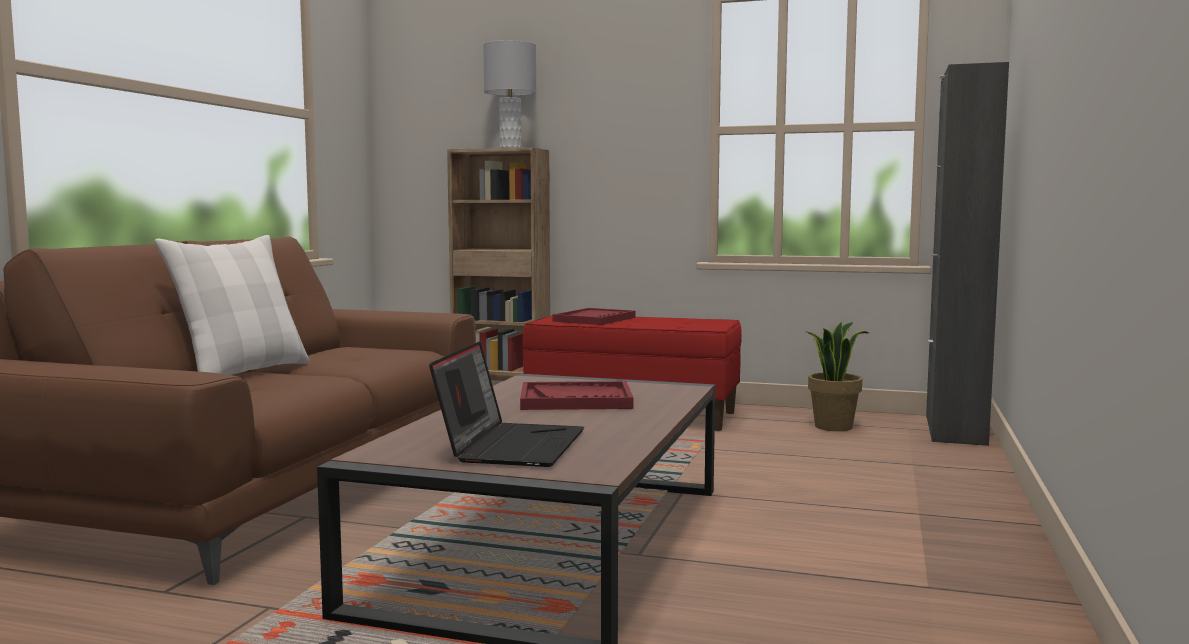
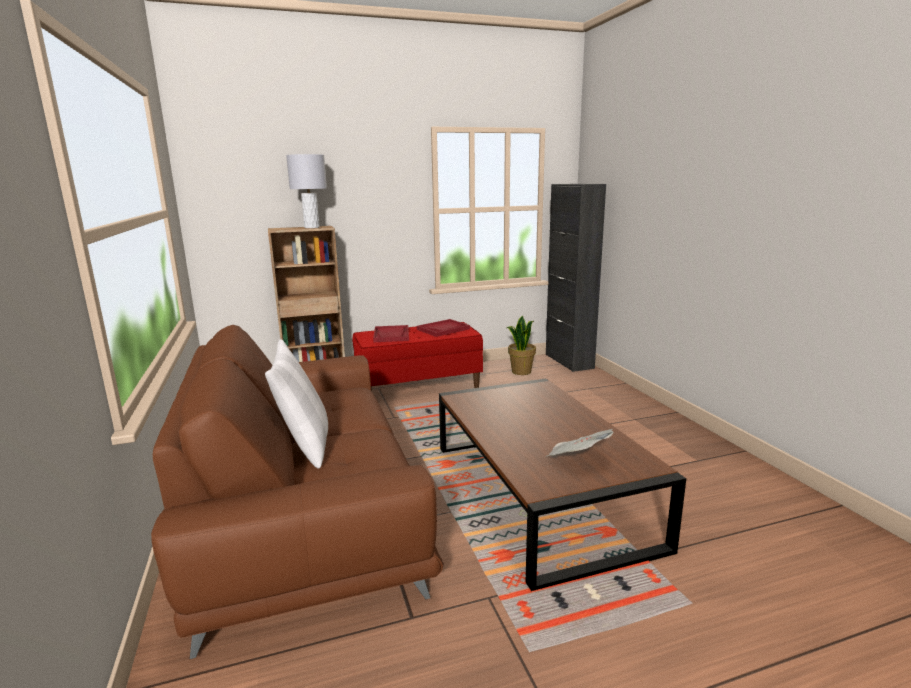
camera: 35 degrees left, 10 degrees up
laptop [429,341,584,467] -> newspaper [546,429,613,457]
red tray [520,381,634,410] -> red tray moved to [417,319,470,337]

